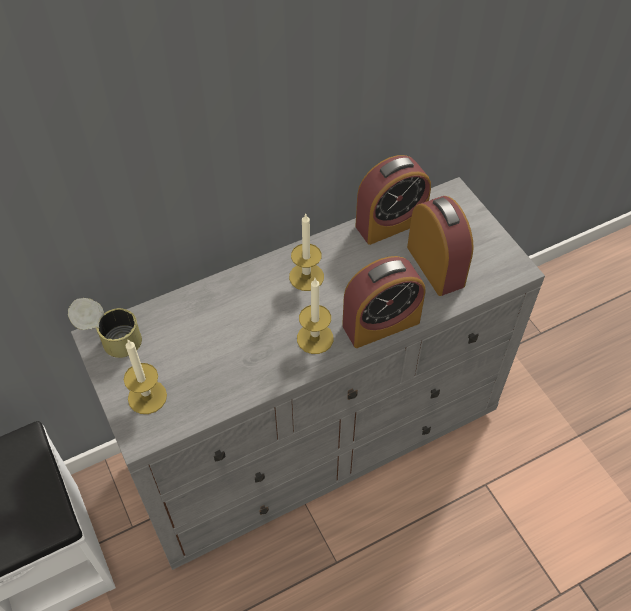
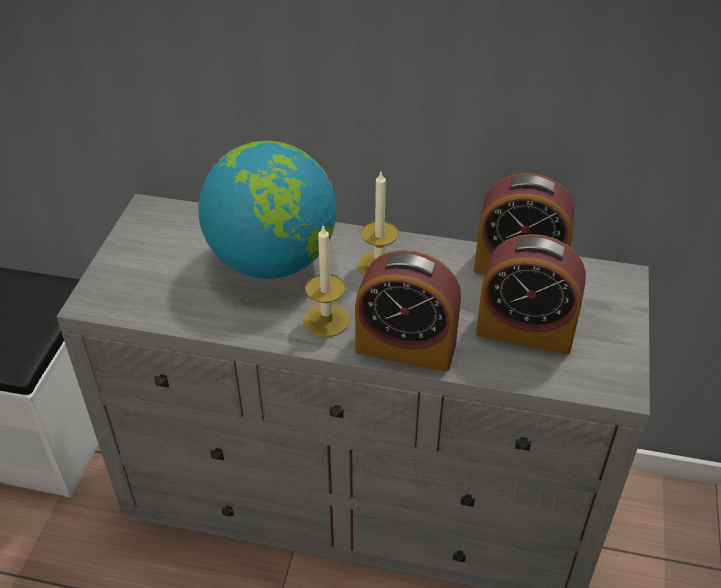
camera: 40 degrees right, 10 degrees down
can [68,298,142,358] -> none
candle [124,340,167,414] -> none
alarm clock [407,196,474,296] -> alarm clock turned 90 degrees clockwise [476,234,586,355]
none -> globe [198,141,336,279]

